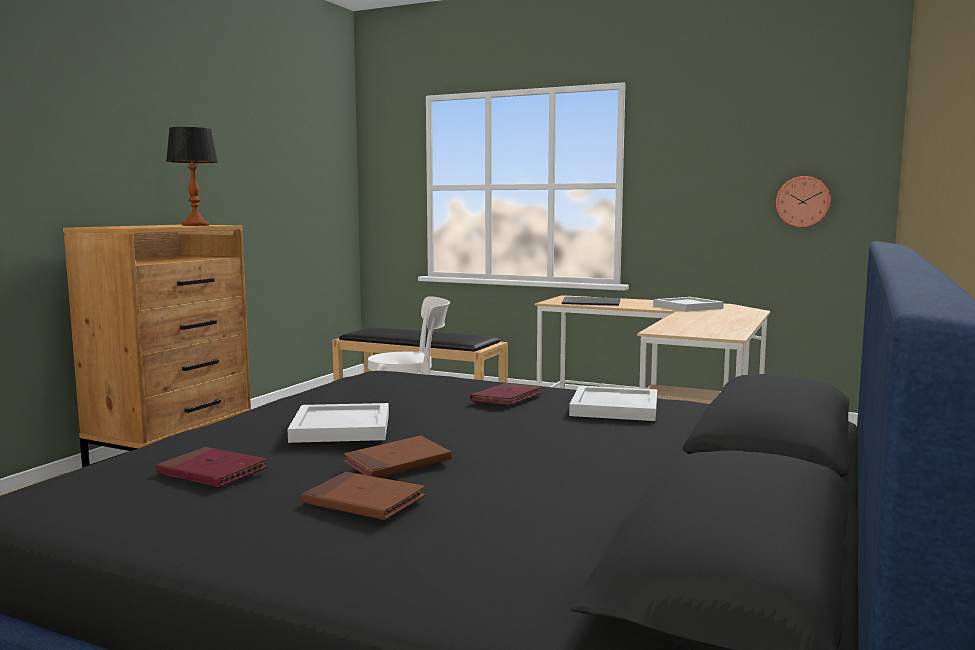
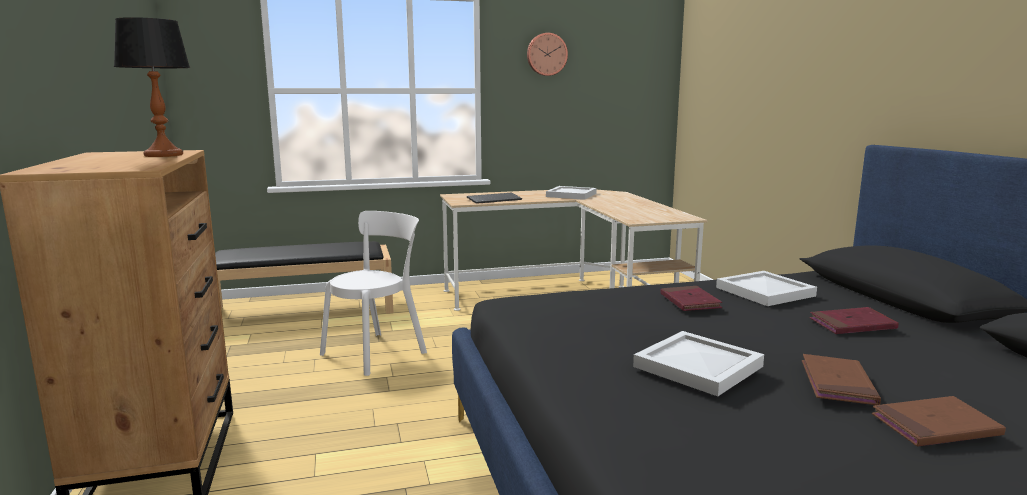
camera: 40 degrees left, 5 degrees up
red book [156,447,268,487] -> red book moved to [810,307,899,334]
wall clock [776,176,831,228] -> wall clock moved to [527,33,568,76]

